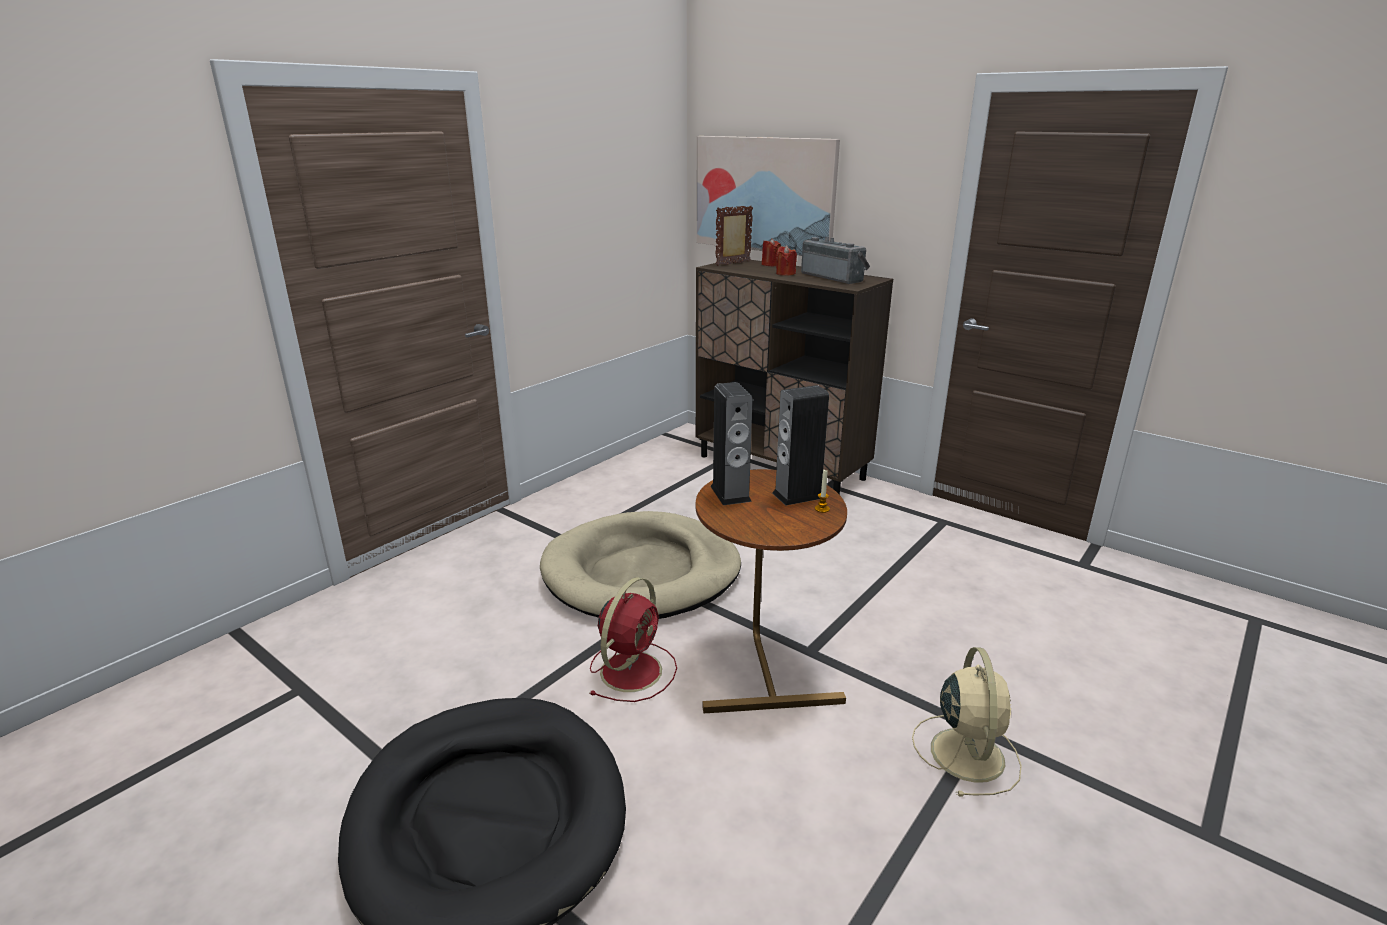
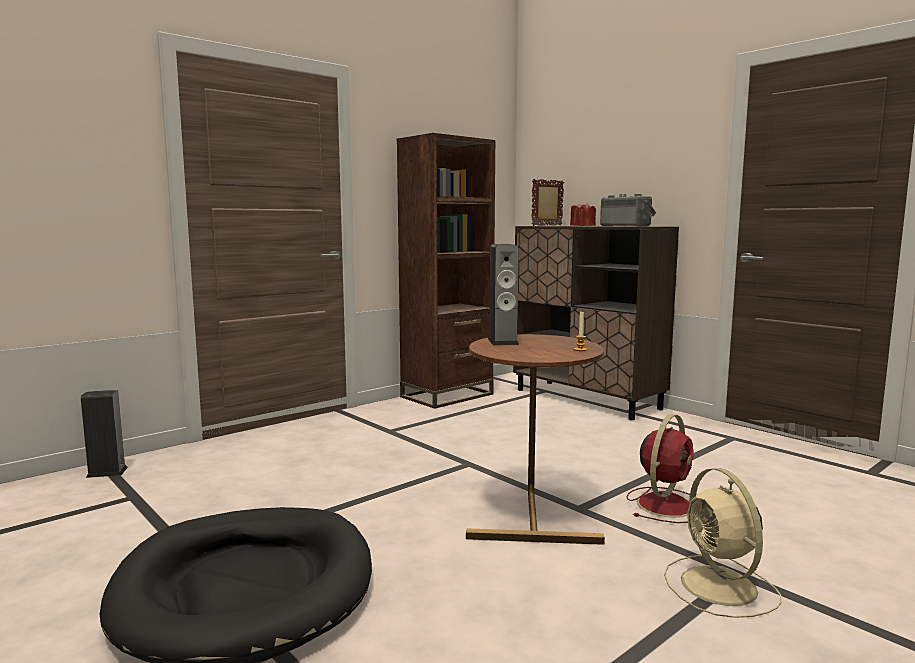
camera: 10 degrees right, 15 degrees down
beige dog bed [540,511,741,619] -> none
red fan [590,577,677,702] -> red fan moved to [627,414,694,523]
picture [696,136,840,256] -> none
speaker [772,385,829,506] -> speaker moved to [81,390,128,478]
beige fan [912,647,1022,797] -> beige fan turned 150 degrees clockwise [664,468,782,618]
none -> brown bookcase [397,133,495,409]

